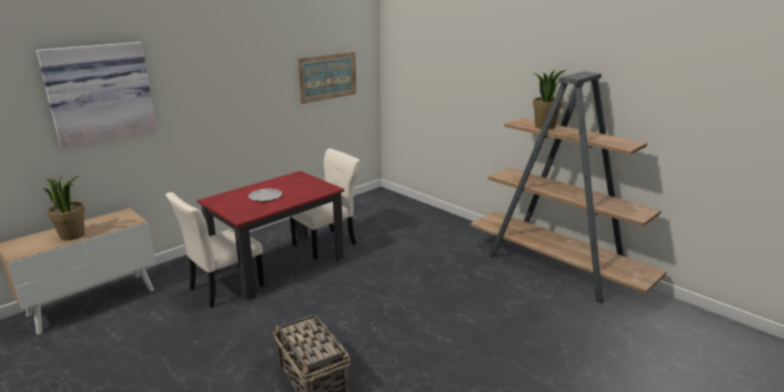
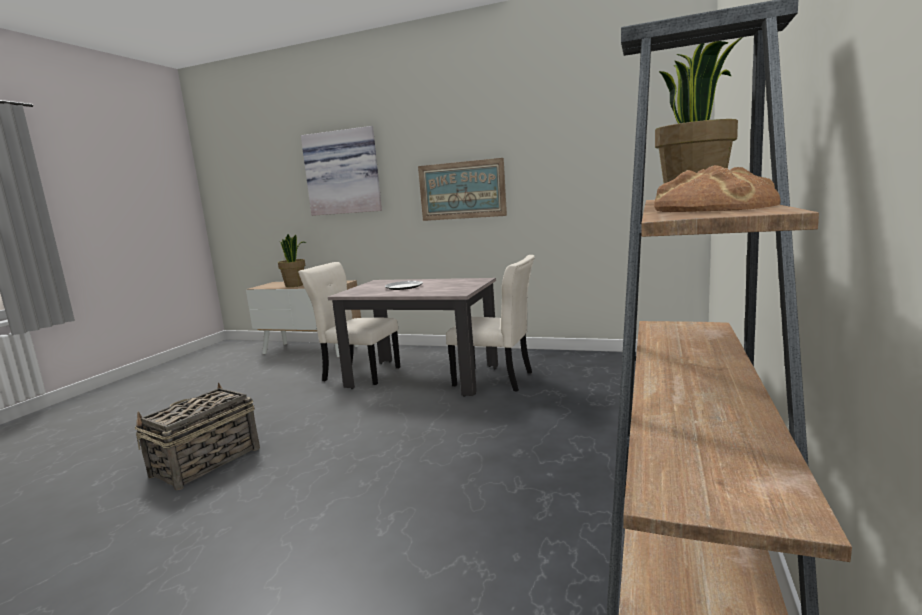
camera: 65 degrees right, 10 degrees down
red dining table [197,171,344,300] -> beige dining table [328,278,498,397]
picture [298,52,356,104] -> picture moved to [418,158,507,221]
none -> bread [654,165,781,212]

